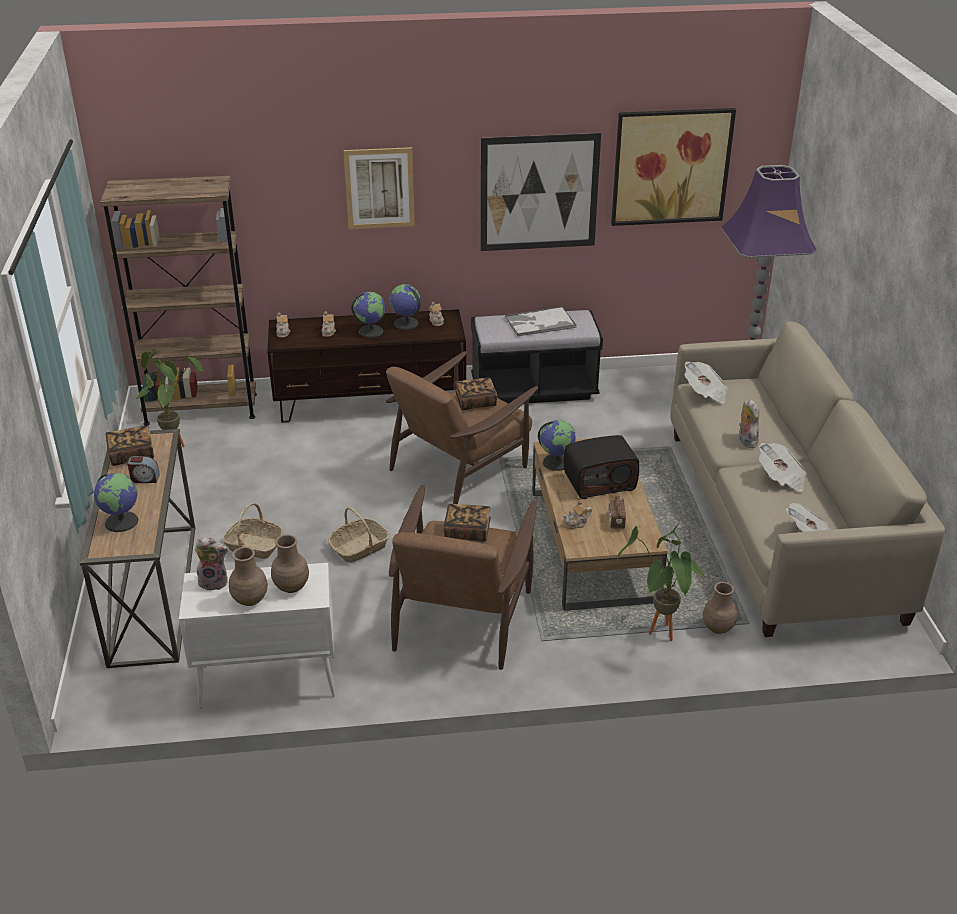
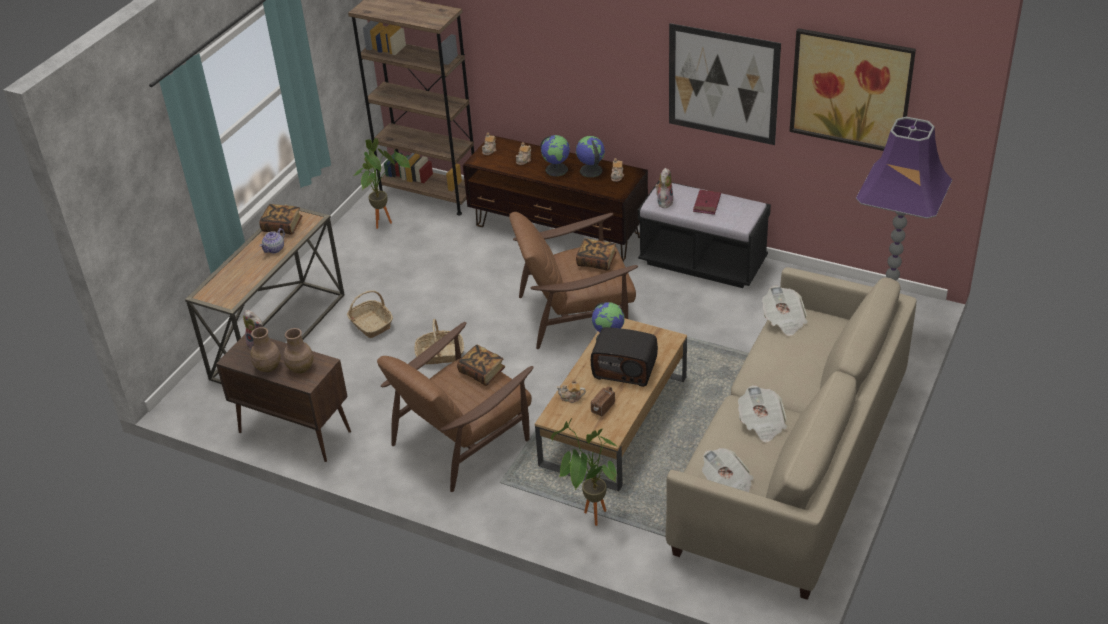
camera: 35 degrees right, 5 degrees up
globe [94,473,138,532] -> none
alarm clock [127,456,160,483] -> teapot [259,228,285,253]
white cabinet [179,563,336,708] -> brown cabinet [216,334,351,462]
picture [343,147,415,229] -> none
tray [505,307,577,336] -> red book [693,189,721,215]
brown vase [703,582,737,634] -> none
plush toy [739,400,759,448] -> plush toy moved to [655,168,673,208]

